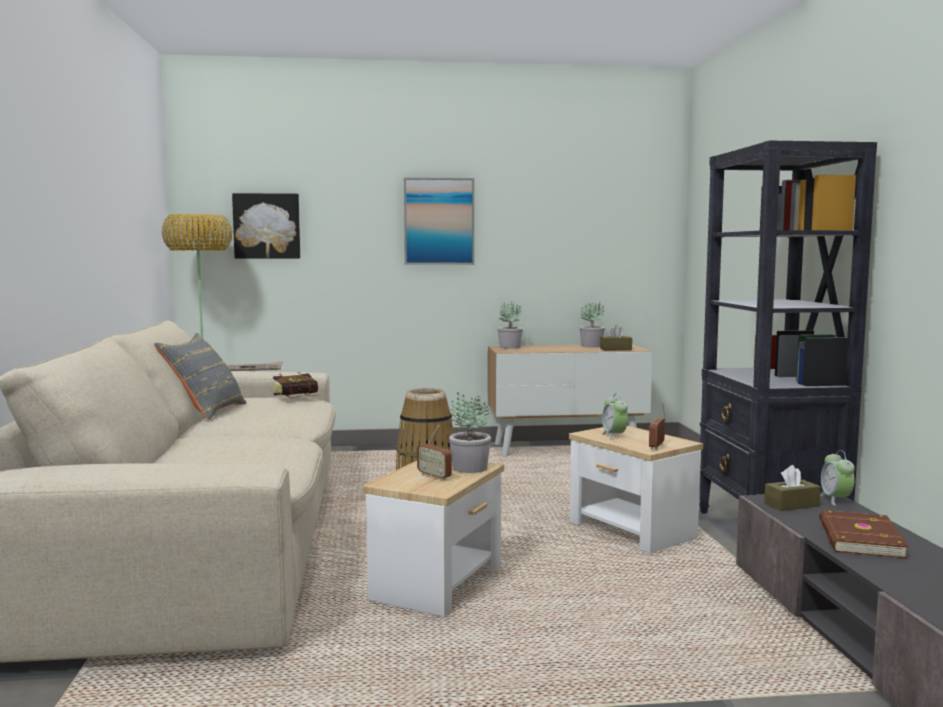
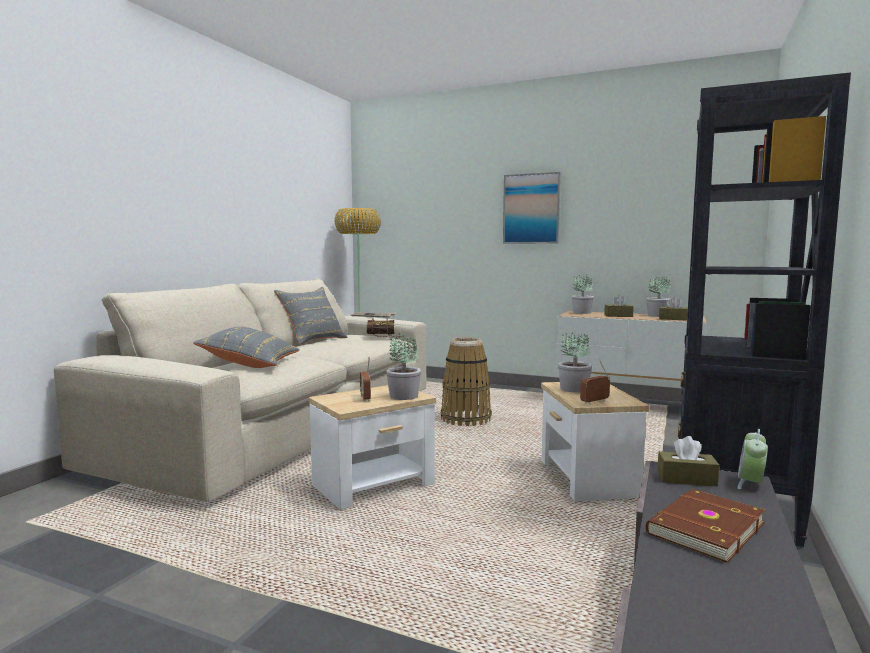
camera: 30 degrees right, 0 degrees up
picture [232,193,300,259] -> none
alarm clock [601,393,628,440] -> potted plant [558,332,592,392]
none -> grey pillow [193,326,299,368]
none -> brown tissue box [604,295,634,317]

